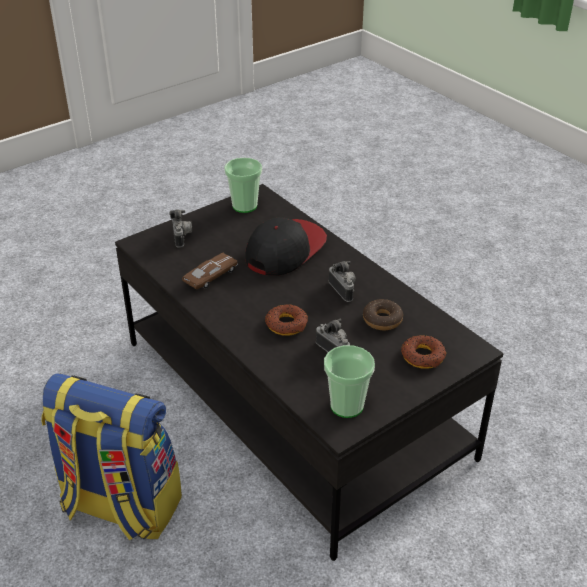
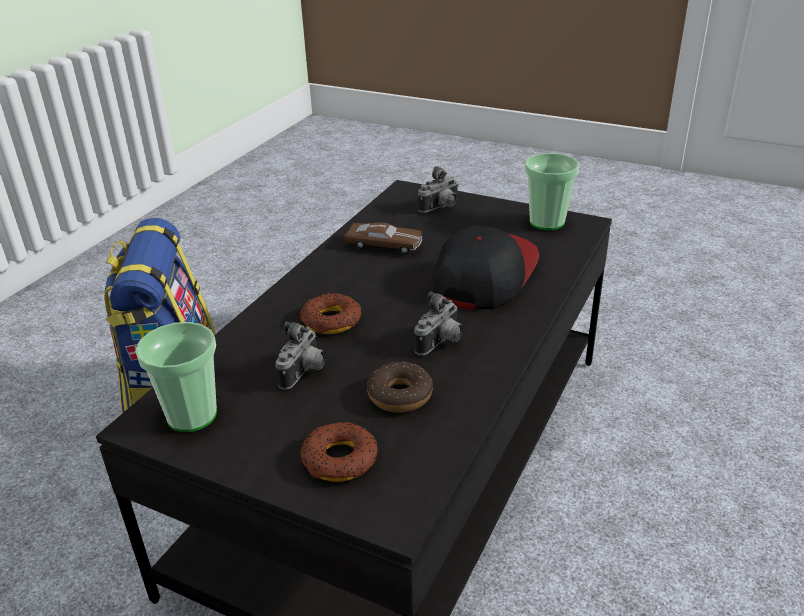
camera: 65 degrees right, 5 degrees down
cap [245,217,327,276] -> cap turned 75 degrees counterclockwise [434,226,539,310]

